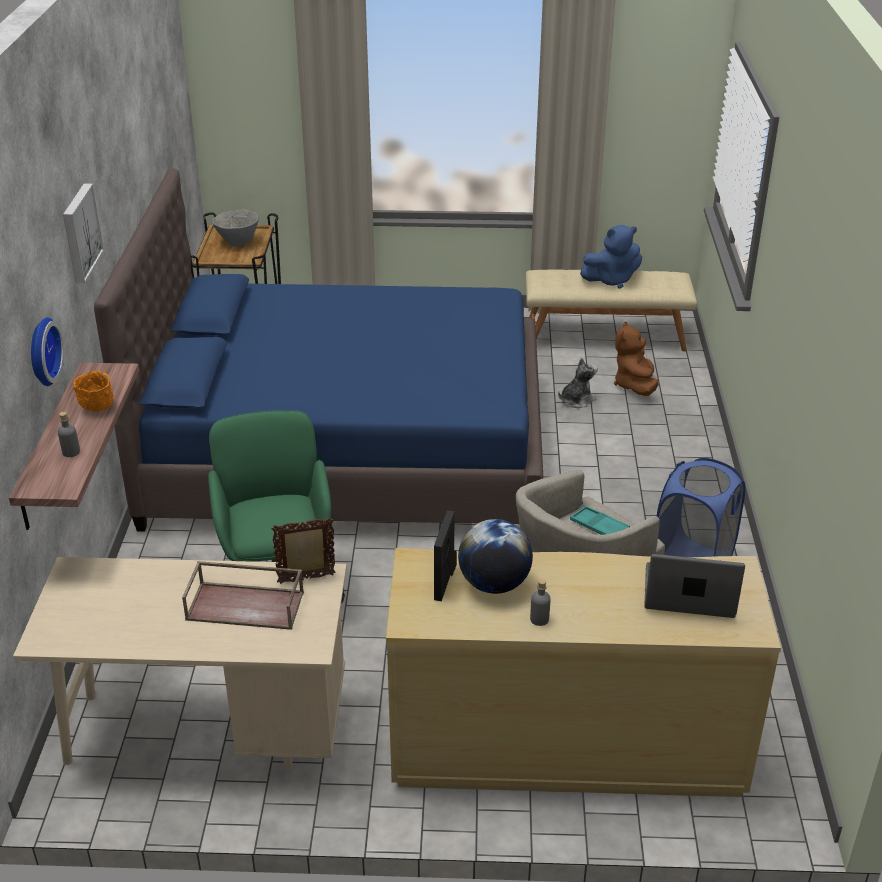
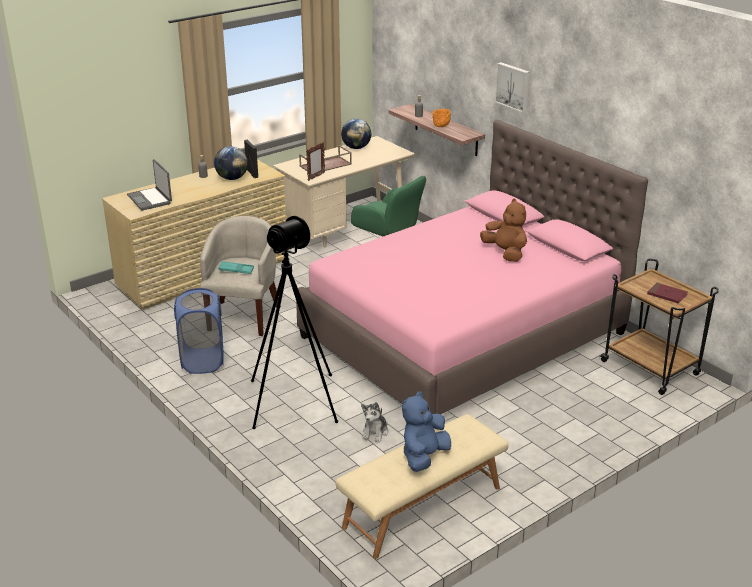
camera: 140 degrees right, 5 degrees down
wall clock [31,317,64,386] -> none
blue bed [94,168,543,532] -> pink bed [296,120,648,414]
grey bowl [212,209,259,246] -> red book [647,283,687,303]
brown plush toy [614,321,659,396] -> brown plush toy moved to [480,199,527,262]
laptop [644,554,745,618] -> laptop turned 90 degrees clockwise [127,159,172,211]
none -> black floor lamp [251,216,338,429]
none -> globe [341,119,371,149]

